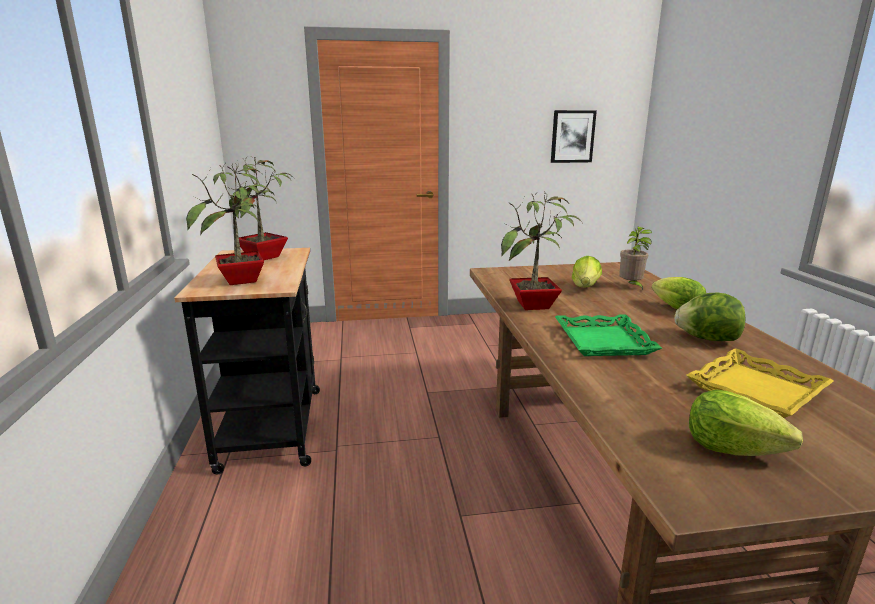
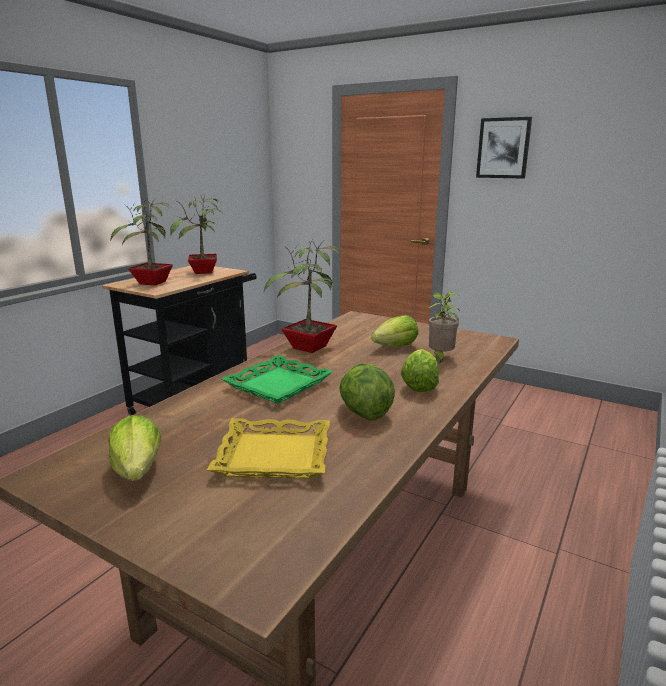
camera: 40 degrees right, 0 degrees up
picture [551,110,597,163] -> picture moved to [476,117,532,179]

